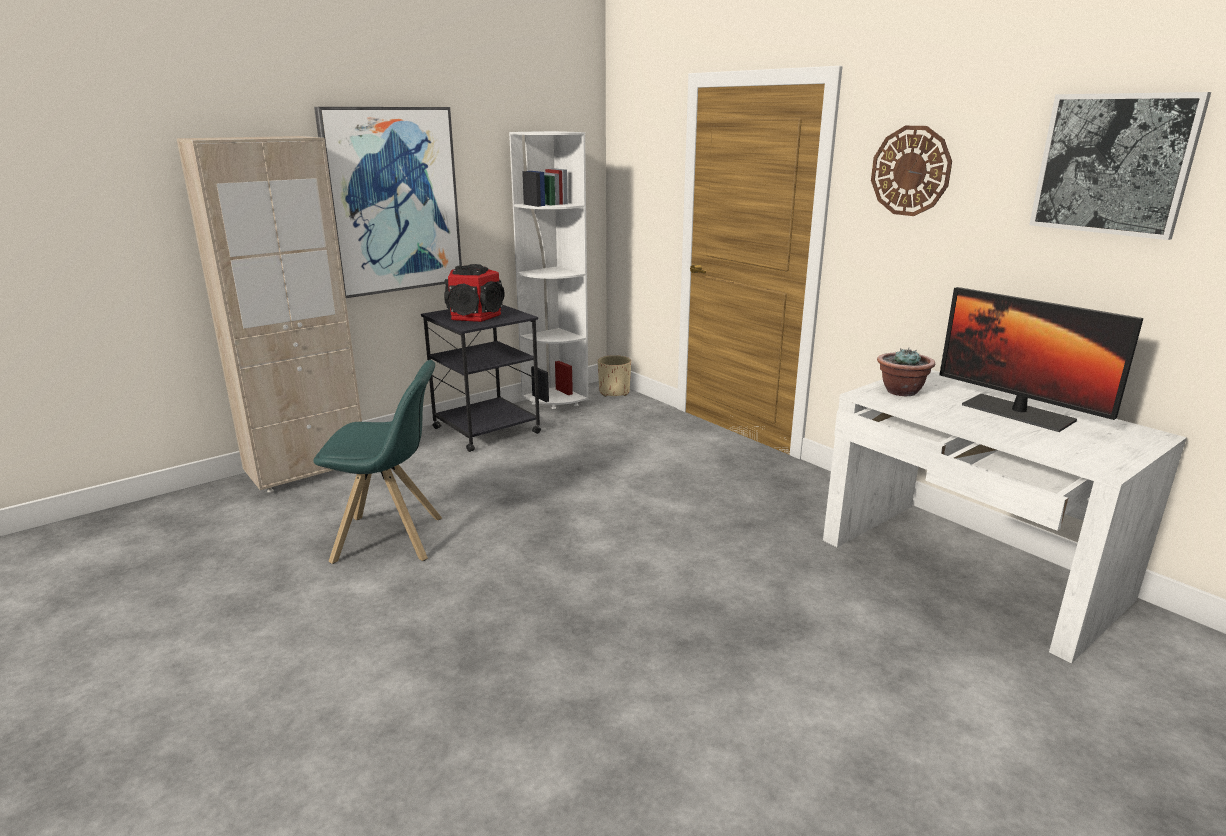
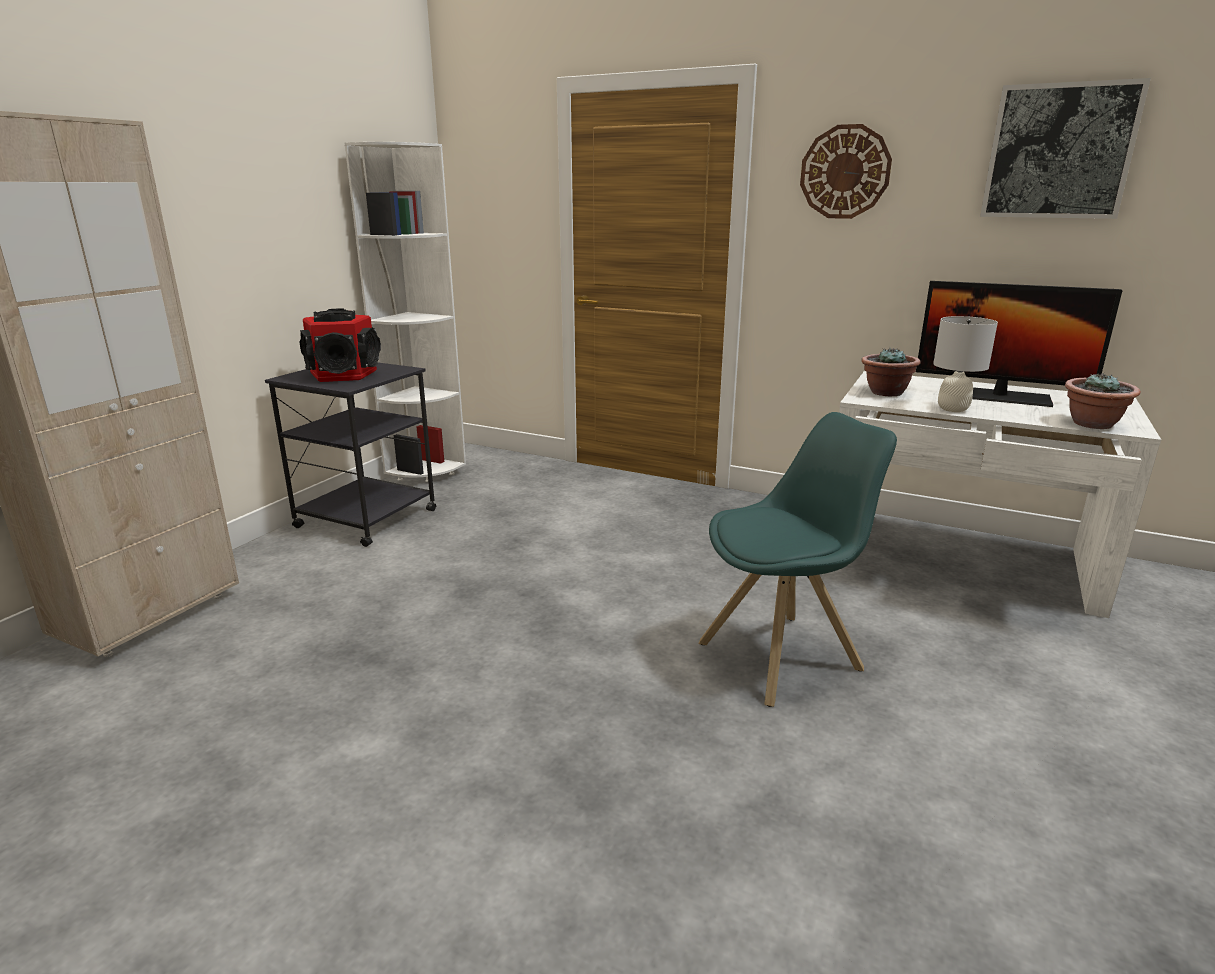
camera: 25 degrees left, 0 degrees up
picture [314,107,462,298] -> none
turquoise chair [314,360,442,564] -> turquoise chair moved to [699,412,897,707]
beige planter [598,355,631,397] -> none
none -> grey table lamp [933,316,998,412]
none -> potted plant [1065,373,1141,429]

